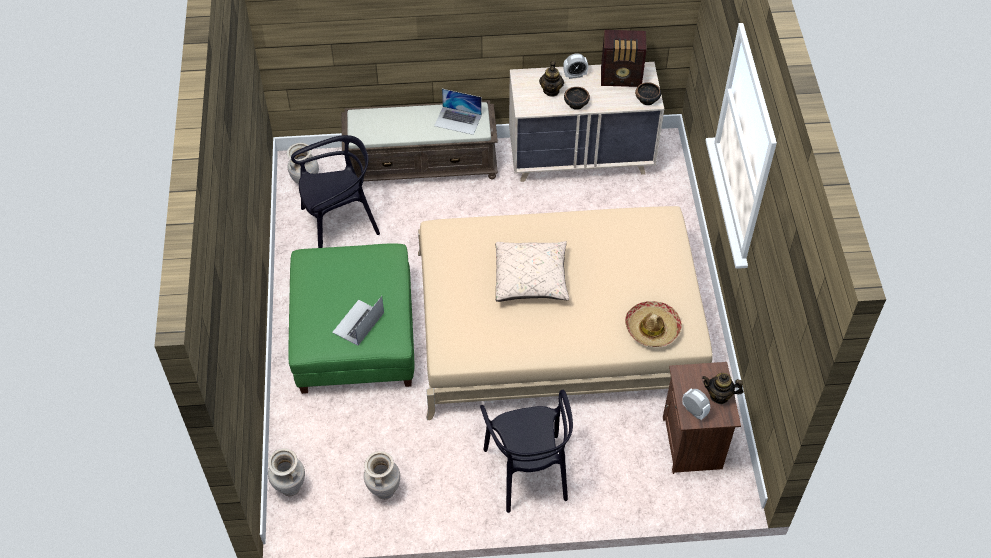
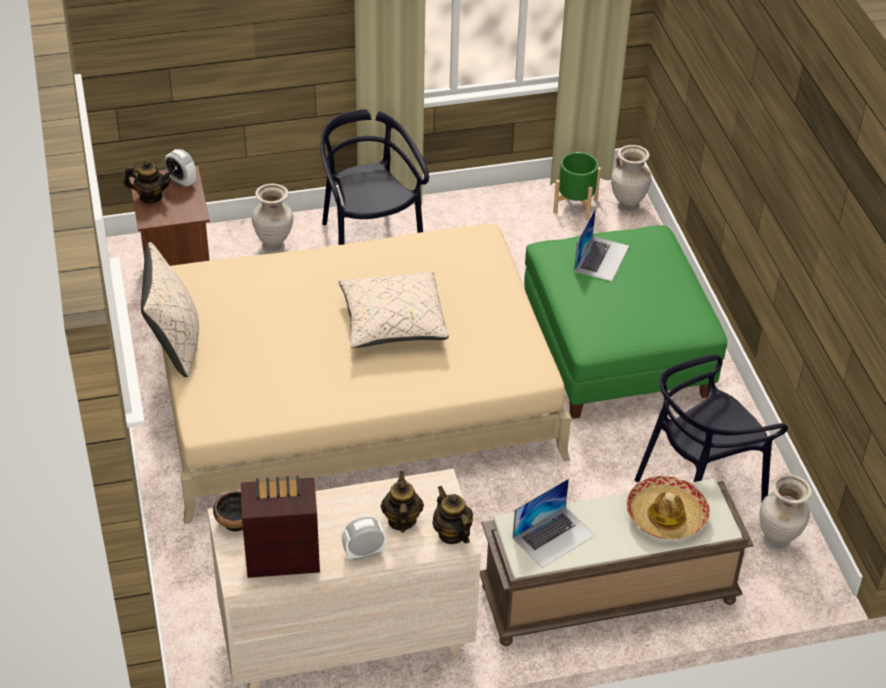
camera: 170 degrees right, 10 degrees down
beige vase [364,451,400,500] -> beige vase moved to [252,184,293,253]
laptop [434,89,482,135] -> laptop turned 135 degrees clockwise [513,478,596,568]
bowl [564,87,590,110] -> none
hat [625,301,682,347] -> hat moved to [627,476,710,539]
none -> beige pillow [141,242,199,377]
none -> teapot [433,486,473,544]
none -> green planter [553,152,601,220]

